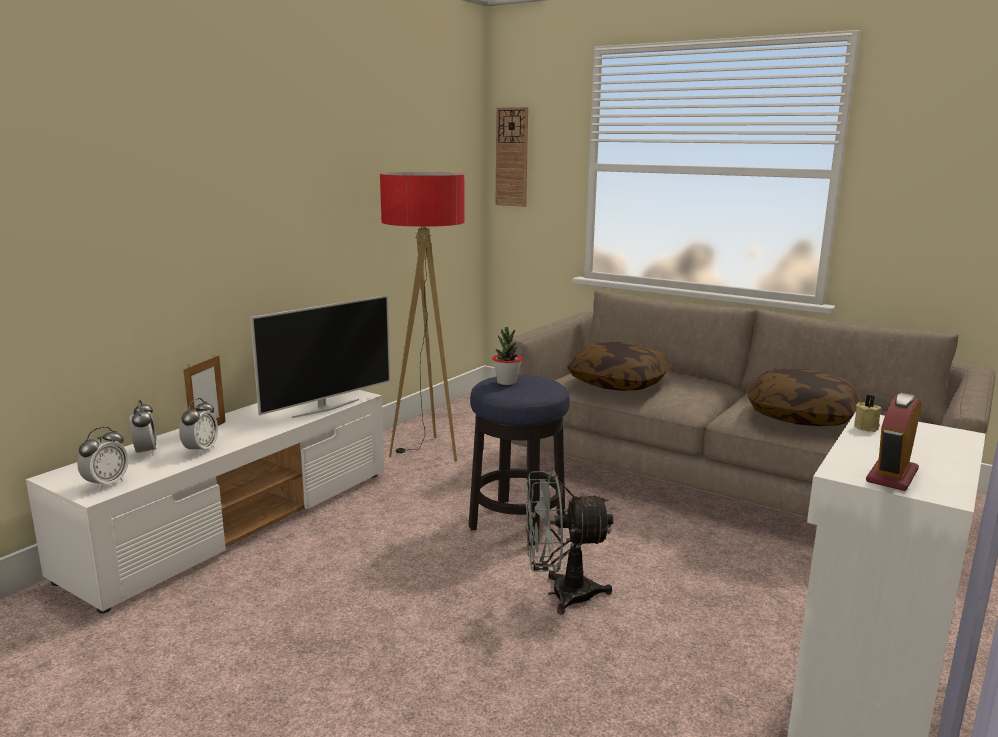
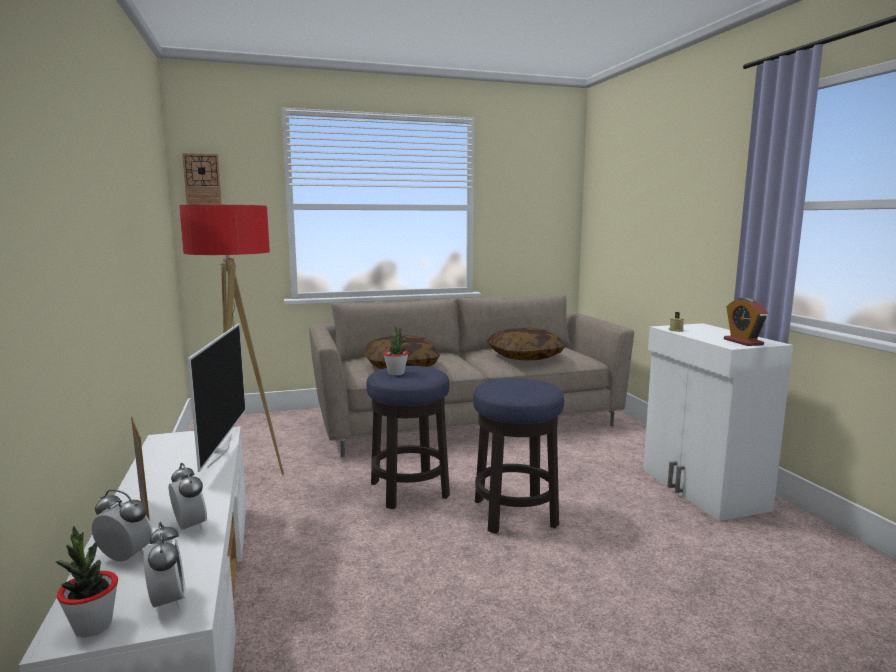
camera: 50 degrees left, 5 degrees down
grey fan [525,471,613,614] -> stool [473,378,564,534]
none -> potted plant [55,526,118,637]

